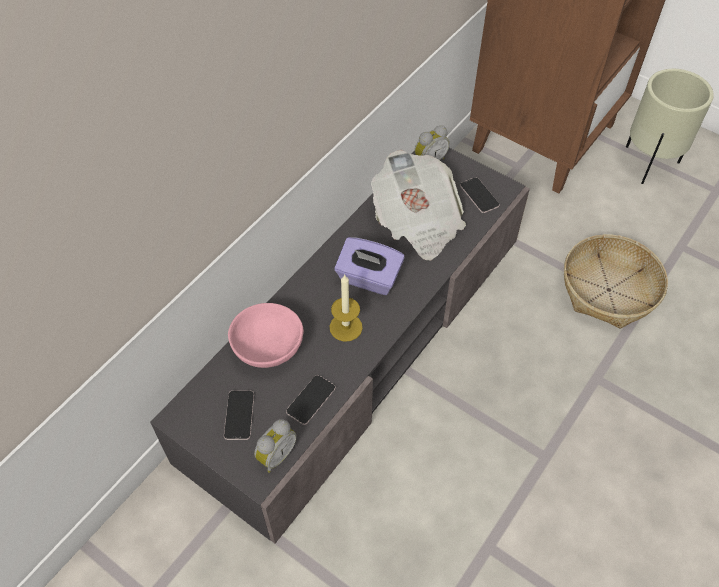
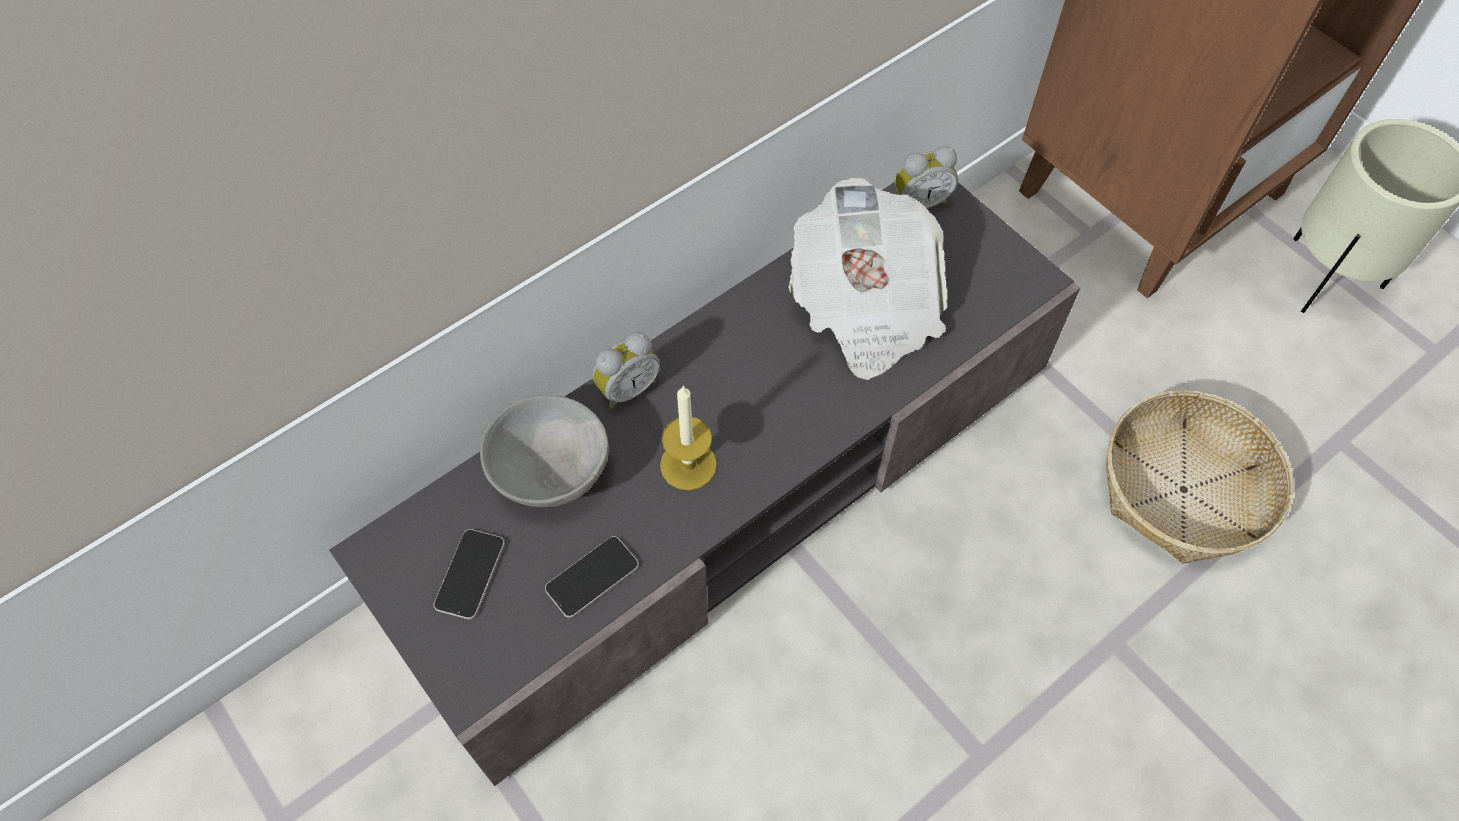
camera: 15 degrees right, 5 degrees up
pink bowl [228,303,304,368] -> grey bowl [480,395,609,507]
alarm clock [254,419,297,473] -> alarm clock moved to [592,332,660,410]
purple tissue box [334,237,405,295] -> none
phone [460,177,500,213] -> none

